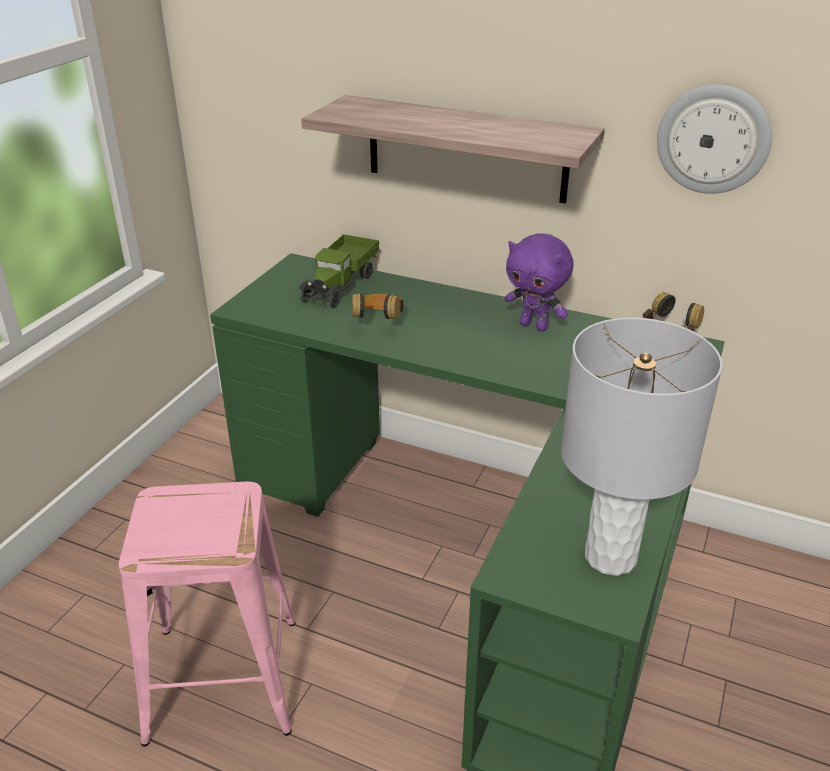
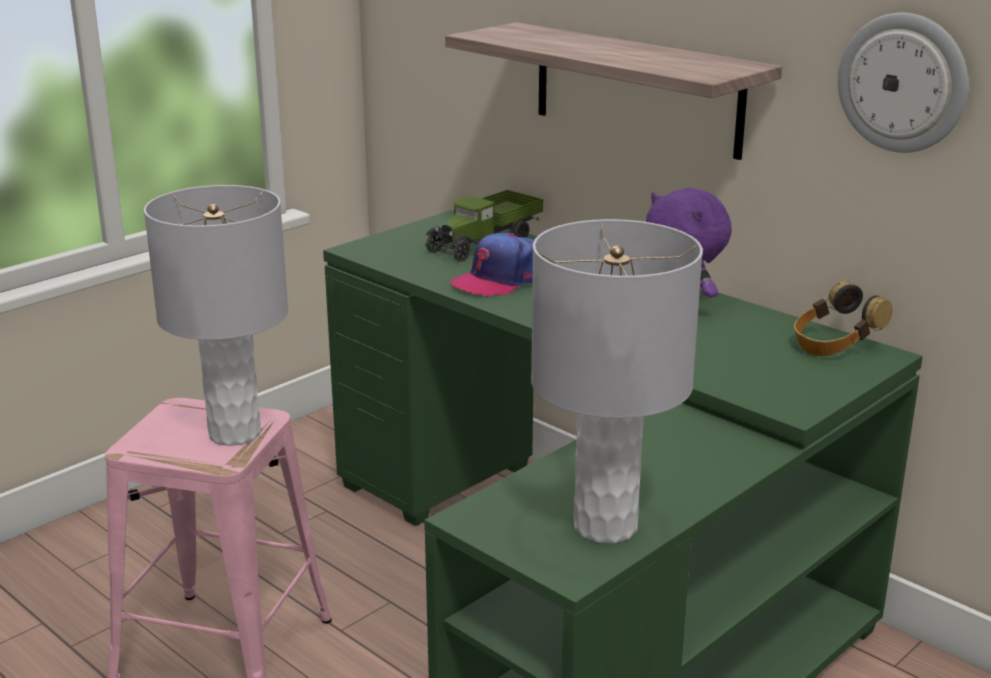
camera: 20 degrees right, 10 degrees down
headphones [352,293,404,319] -> cap [450,233,534,298]
none -> grey table lamp [144,185,288,446]

